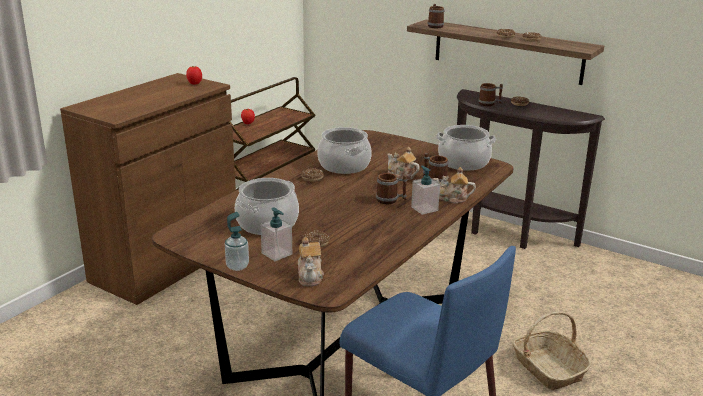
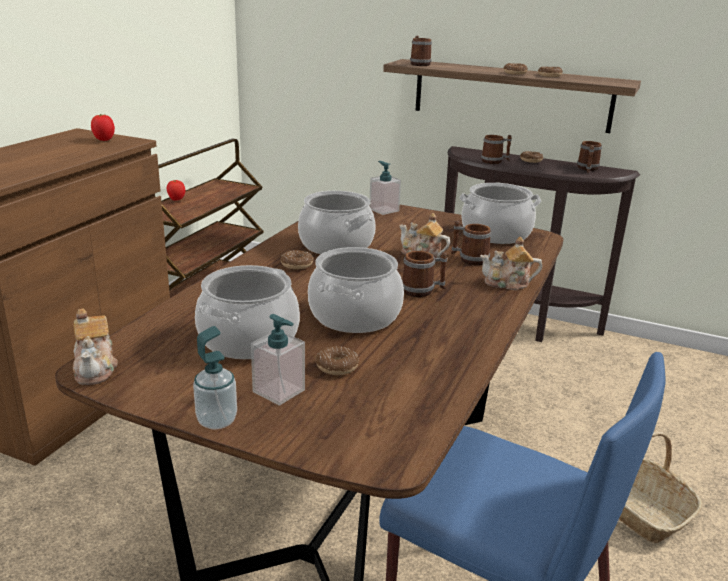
camera: 10 degrees left, 0 degrees up
teapot [298,237,324,287] -> teapot moved to [73,309,118,385]
soap dispenser [411,166,440,215] -> soap dispenser moved to [369,161,401,215]
none -> cooking pot [308,247,404,333]
none -> mug [577,141,602,173]

